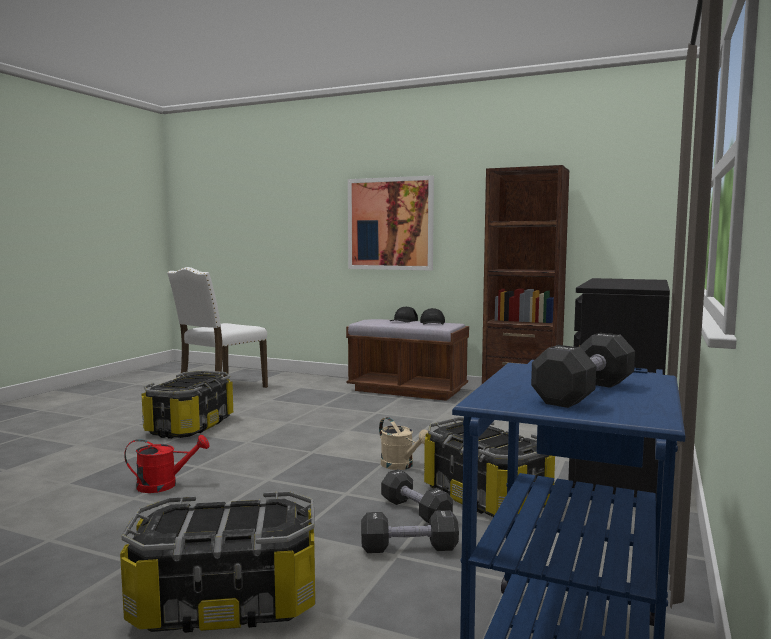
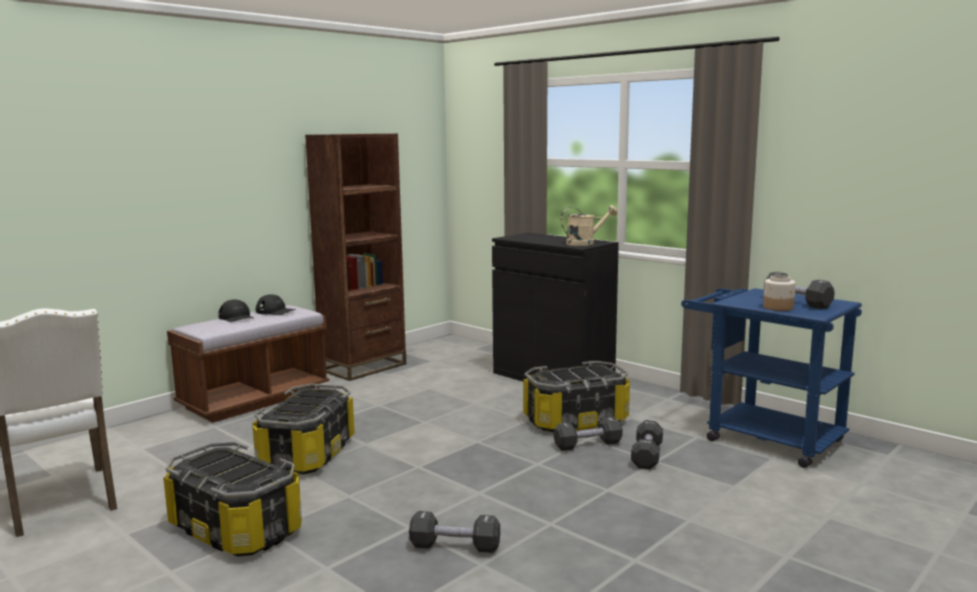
camera: 70 degrees left, 5 degrees up
storage box [120,491,315,633] -> storage box moved to [252,384,355,475]
red watering can [124,435,209,493] -> black dumbbell [409,511,500,553]
picture [348,176,434,271] -> none
beige watering can [379,417,428,470] -> beige watering can moved to [561,205,617,246]
none -> jar [763,275,796,311]

